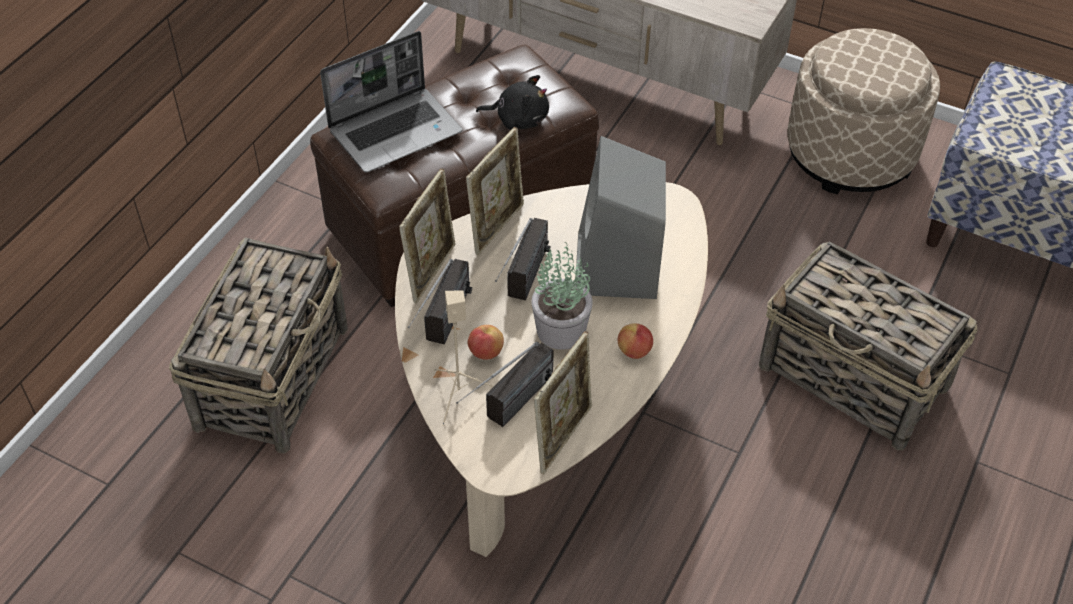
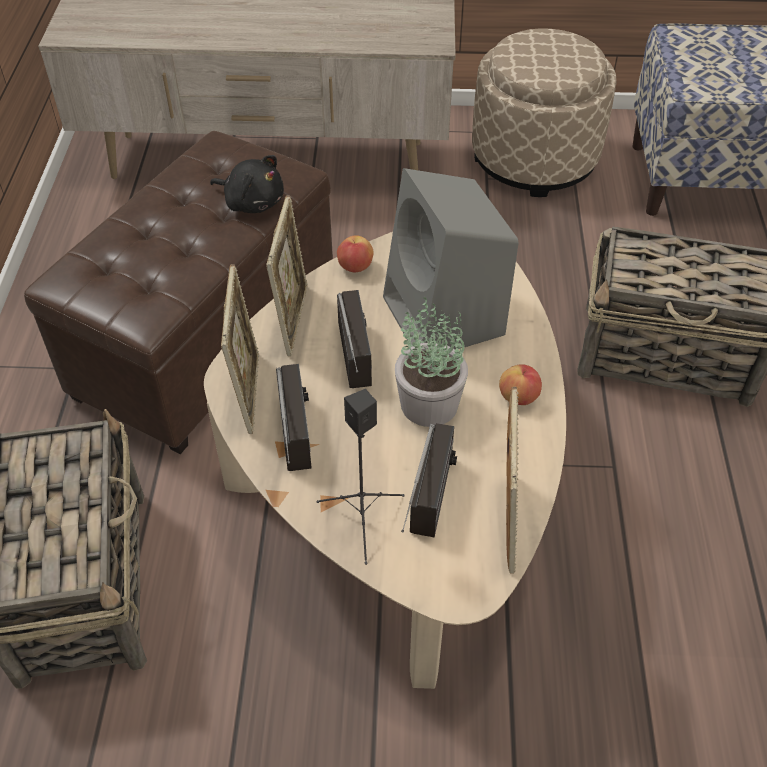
camera: 25 degrees left, 0 degrees up
laptop [320,31,462,172] -> none
beige speaker [434,290,494,426] -> black speaker [317,389,405,565]
apple [467,325,504,360] -> apple moved to [337,235,373,272]
black plush toy [476,75,549,130] -> black plush toy turned 45 degrees clockwise [210,155,284,213]

